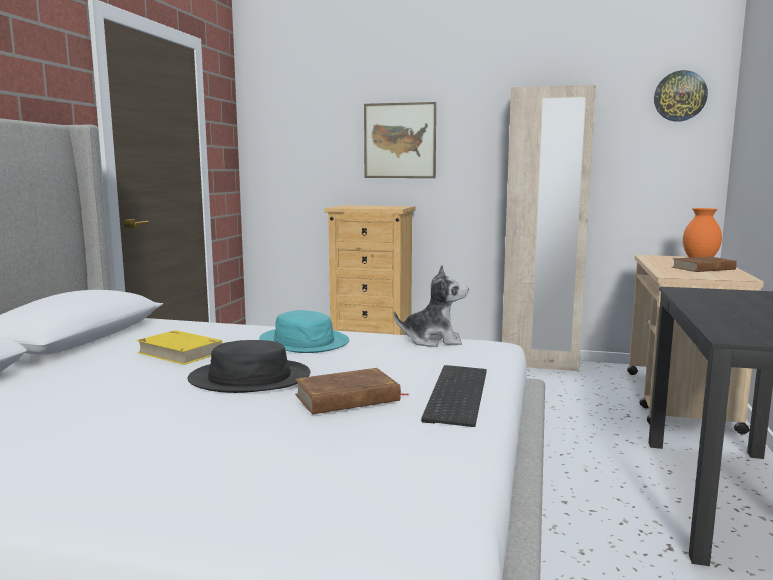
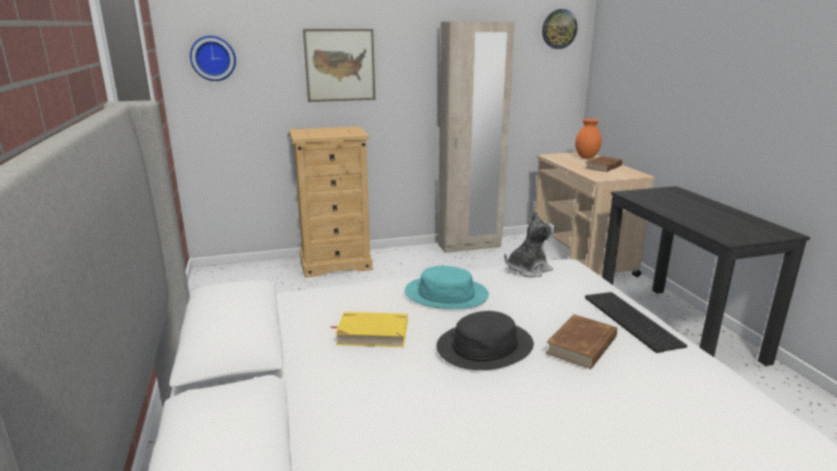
camera: 30 degrees left, 10 degrees up
none -> wall clock [190,36,236,81]

